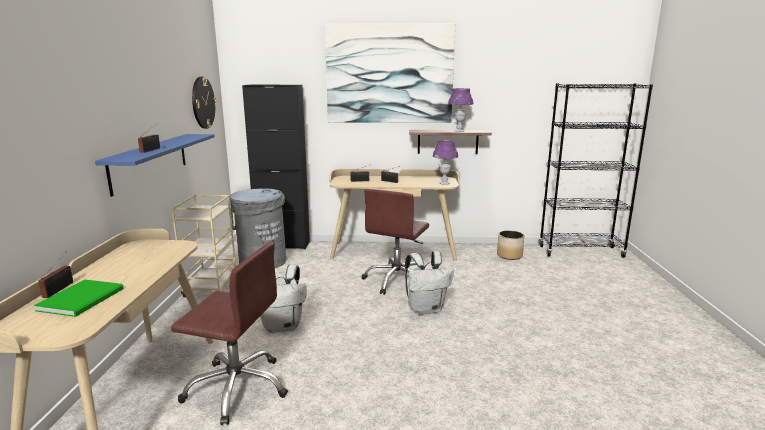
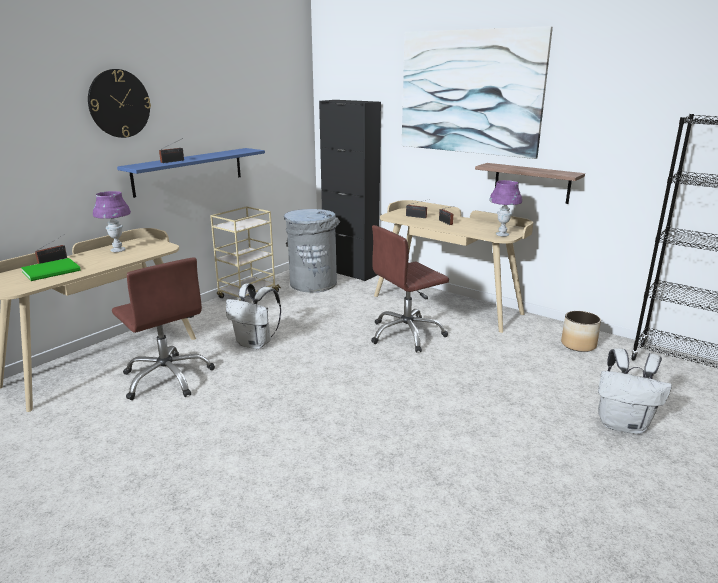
camera: 35 degrees right, 5 degrees up
wall clock [192,77,217,129] -> wall clock moved to [88,69,151,138]
white backpack [405,251,454,315] -> white backpack moved to [598,348,672,434]
purple table lamp [448,88,473,132] -> purple table lamp moved to [93,191,131,252]

